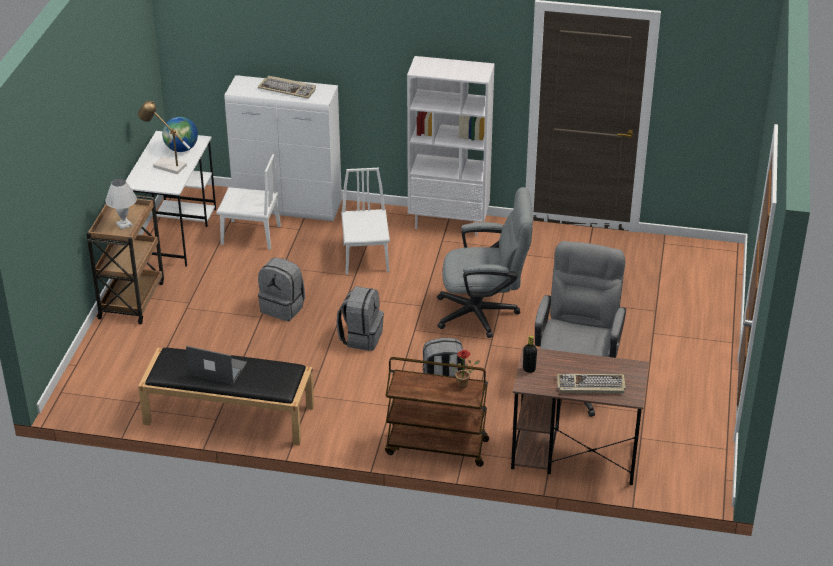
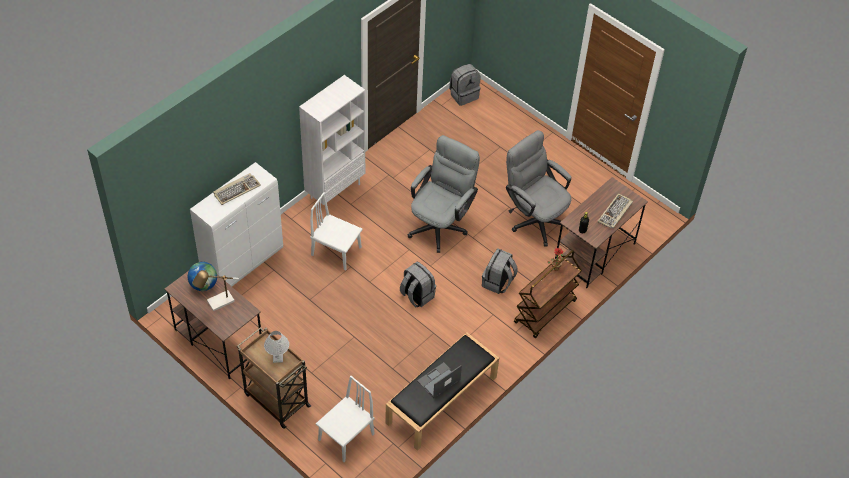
camera: 60 degrees left, 15 degrees up
white desk [126,131,216,267] -> brown desk [164,261,261,379]
white chair [216,154,281,250] -> white chair moved to [316,376,375,462]
grey backpack [258,258,305,321] -> grey backpack moved to [449,64,481,106]

